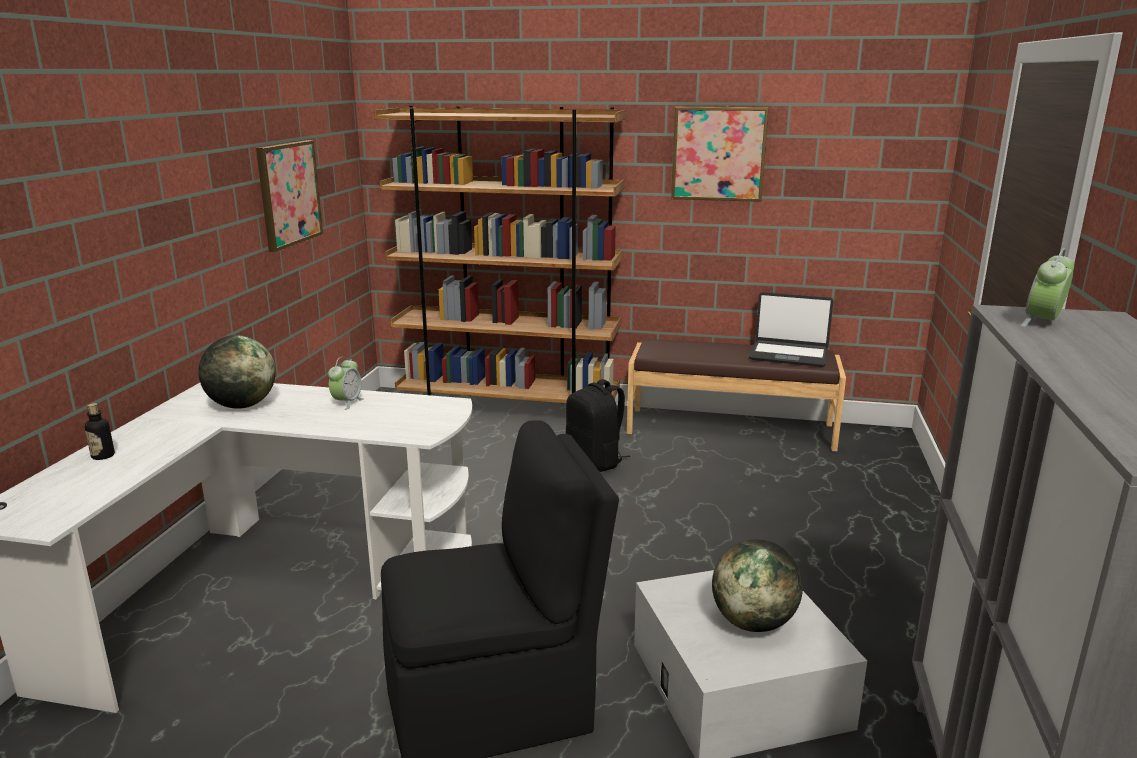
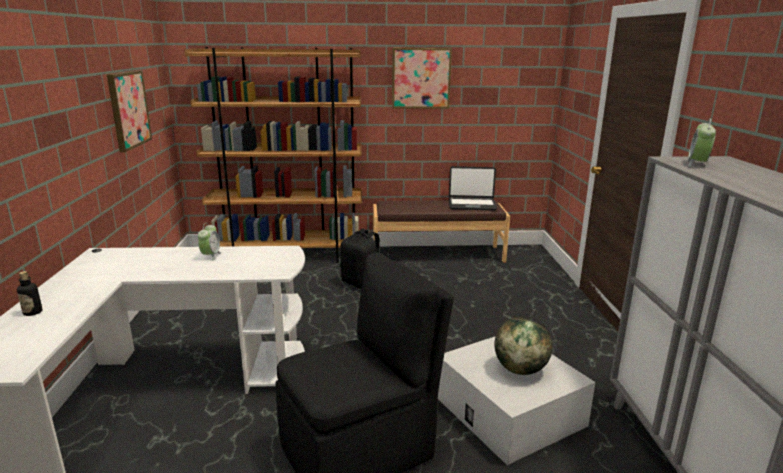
camera: 15 degrees left, 0 degrees up
globe [198,335,276,409] -> none

